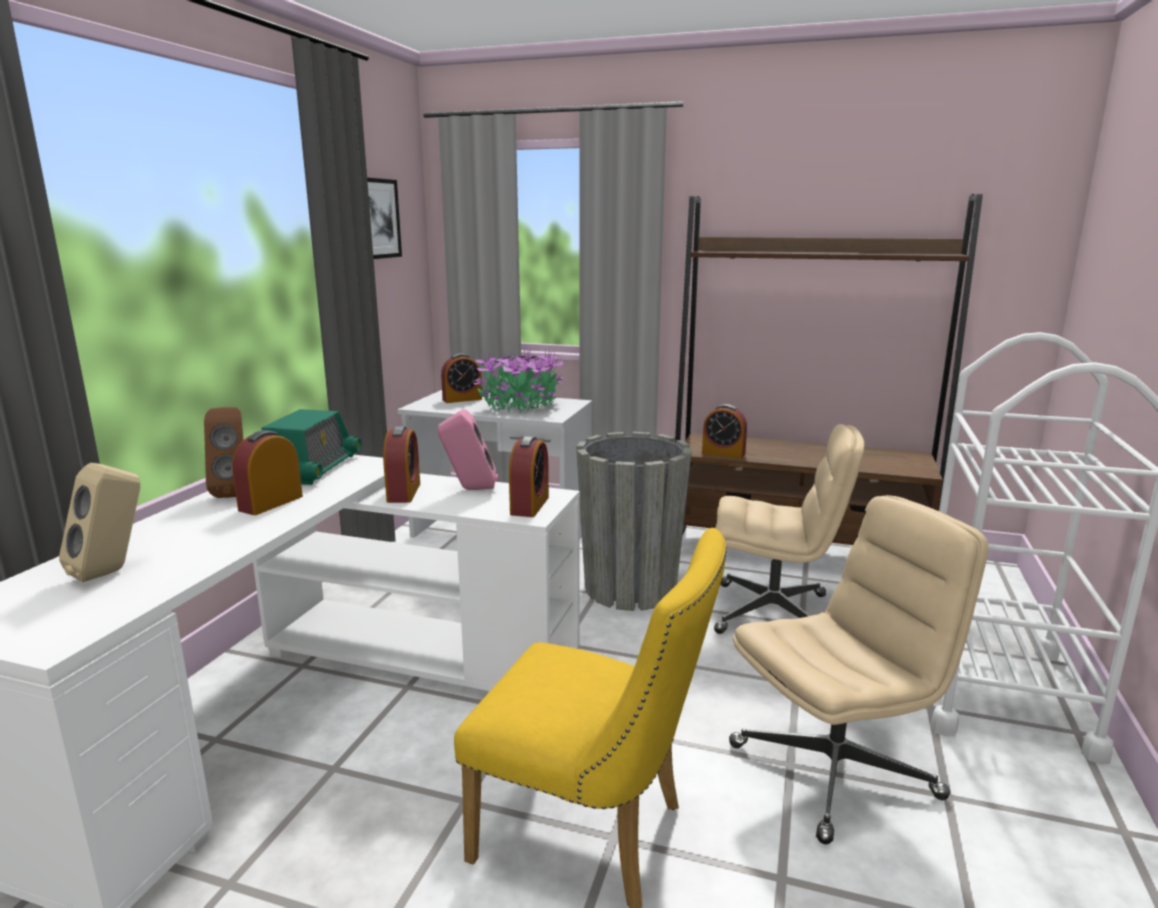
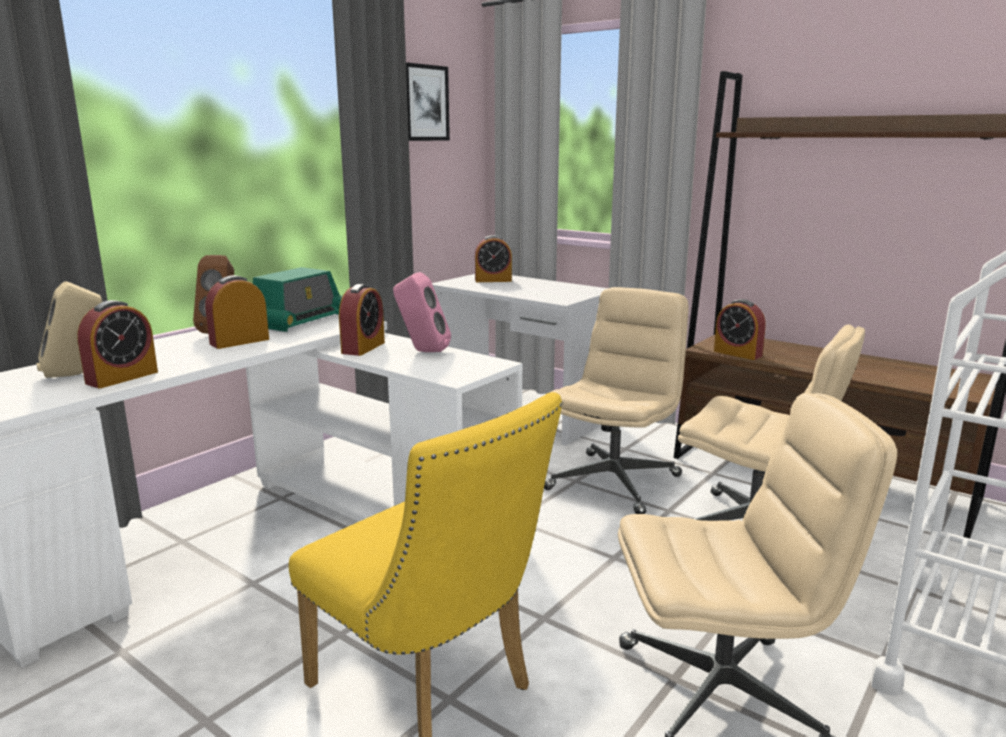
camera: 20 degrees right, 0 degrees up
potted plant [474,347,565,413] -> none
alarm clock [509,436,549,517] -> alarm clock moved to [77,300,158,388]
grey planter [576,432,692,611] -> beige office chair [544,287,688,514]

